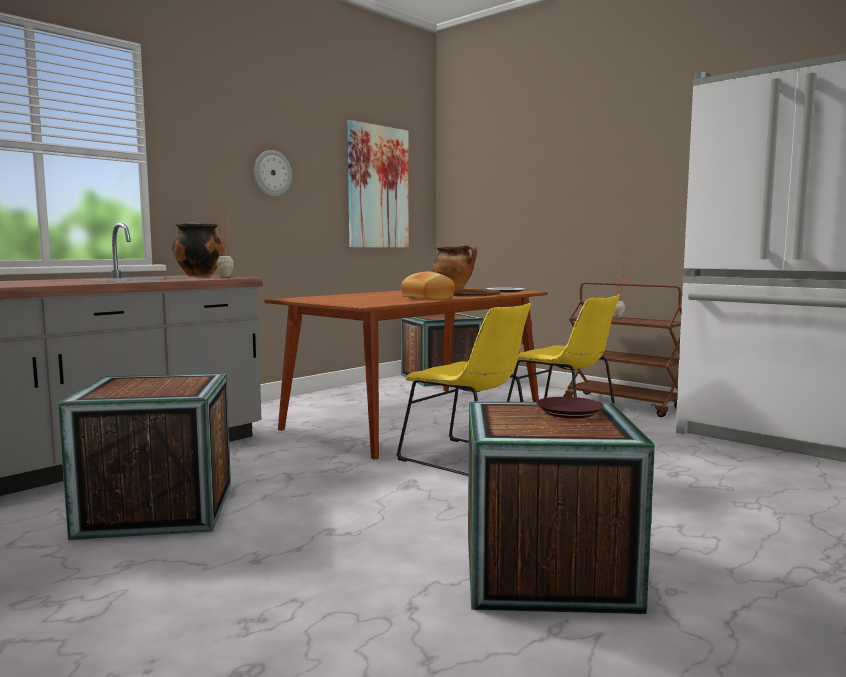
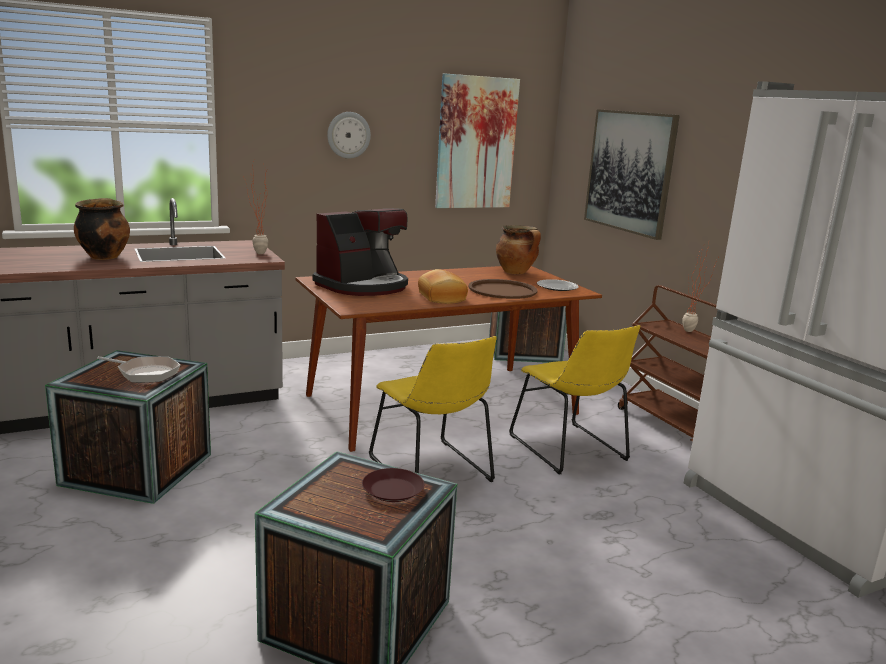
camera: 20 degrees right, 10 degrees up
cooking pot [172,222,223,276] -> cooking pot moved to [74,198,130,260]
none -> frying pan [97,356,181,383]
none -> coffee machine [313,208,408,296]
none -> picture [584,109,680,240]

